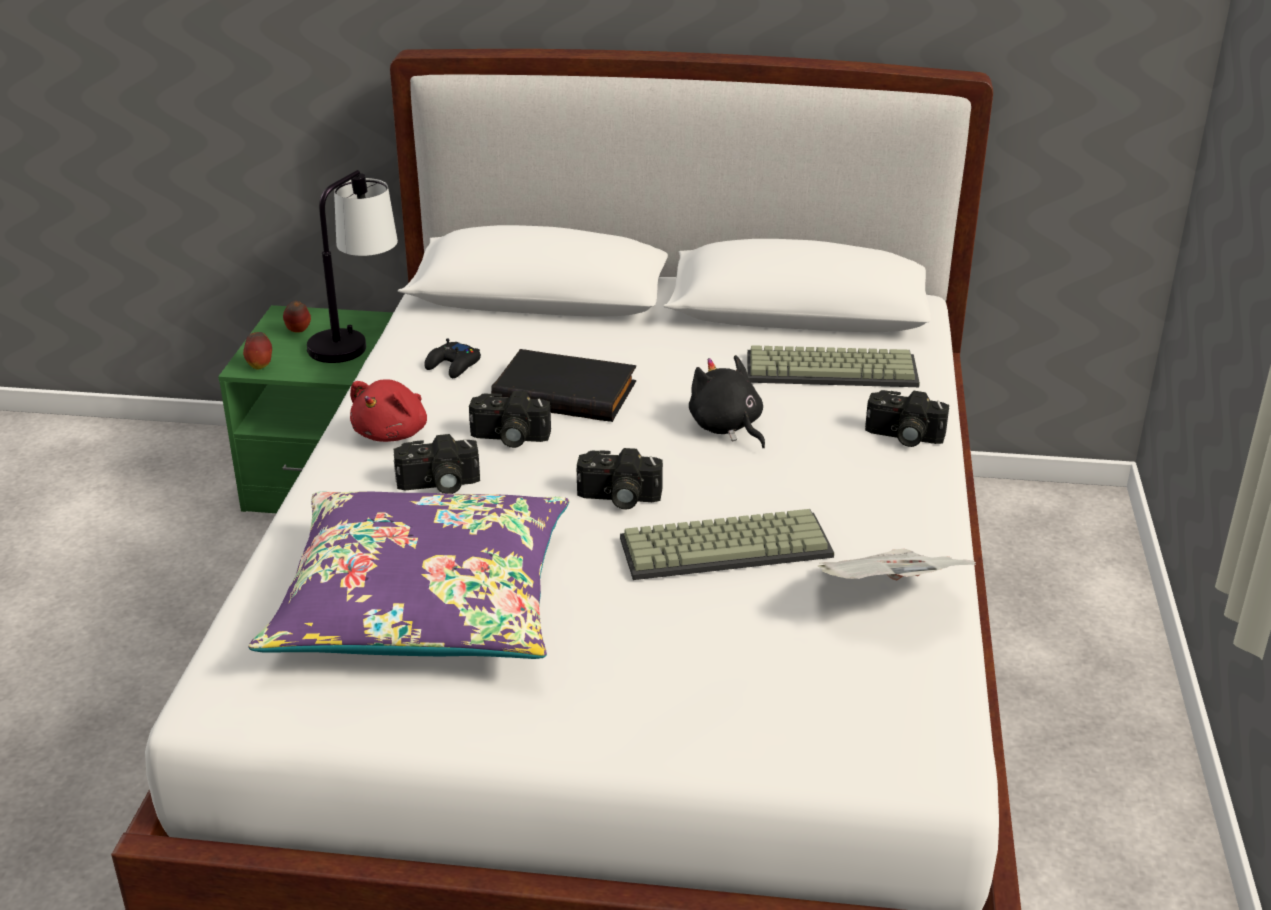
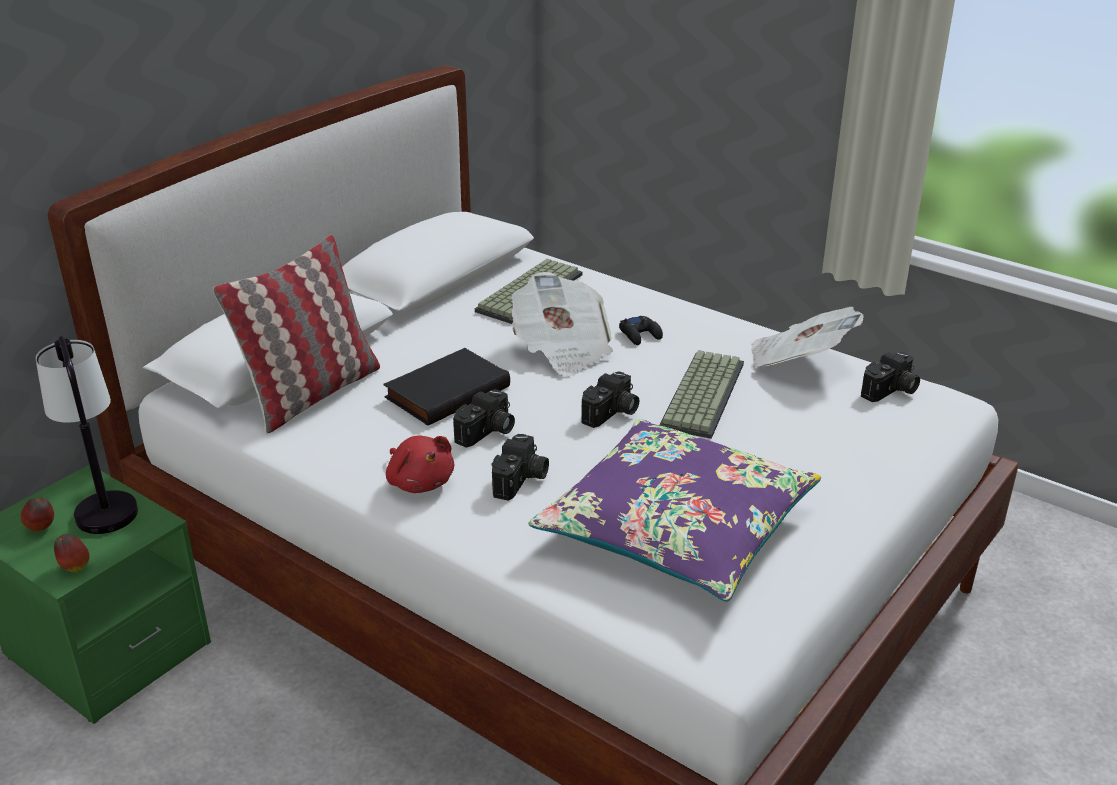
camera: 60 degrees left, 0 degrees up
black game controller [424,339,481,378] -> black game controller moved to [619,316,663,345]
black plush toy [689,355,765,448] -> newspaper [512,272,613,377]
camera [865,390,949,447] -> camera moved to [861,352,920,402]
none -> pillow [213,235,380,433]

